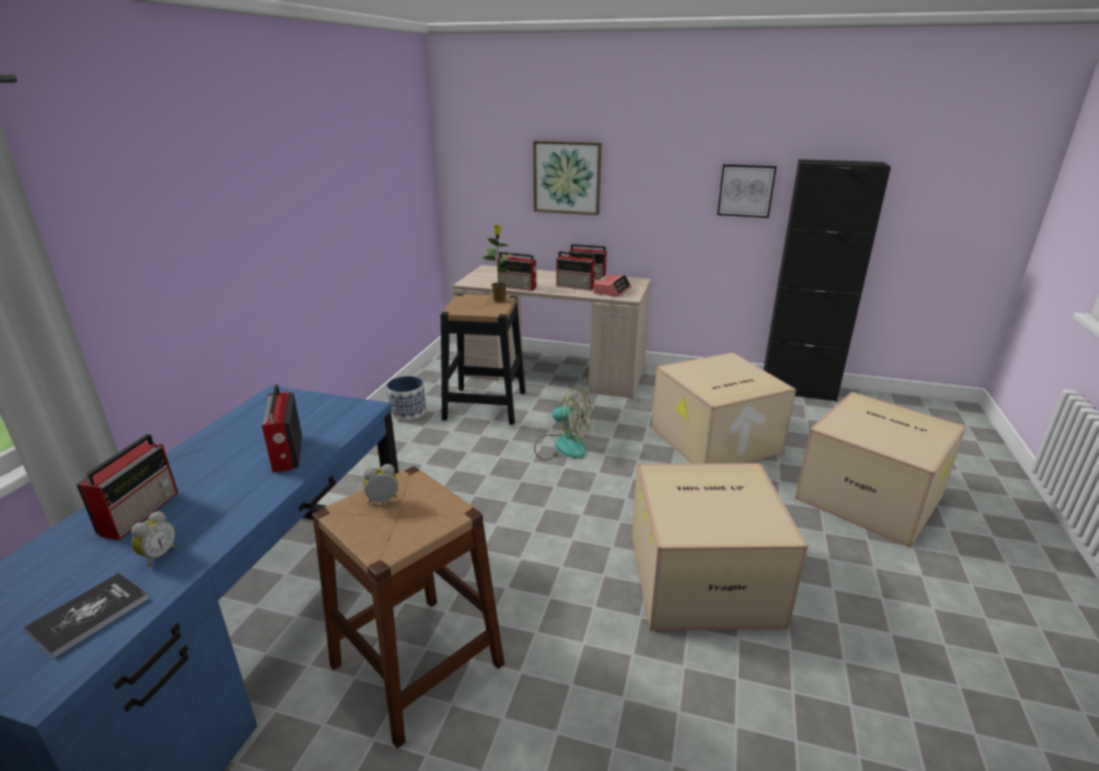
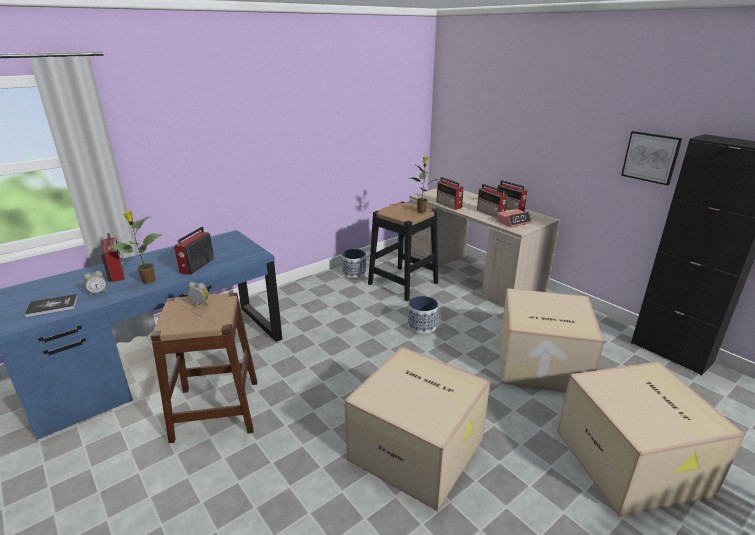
camera: 35 degrees right, 0 degrees up
radio [76,433,178,540] -> radio turned 75 degrees counterclockwise [101,233,125,282]
picture [533,141,602,215] -> none
fan [534,387,591,460] -> planter [408,296,438,334]
none -> potted plant [111,211,162,284]

